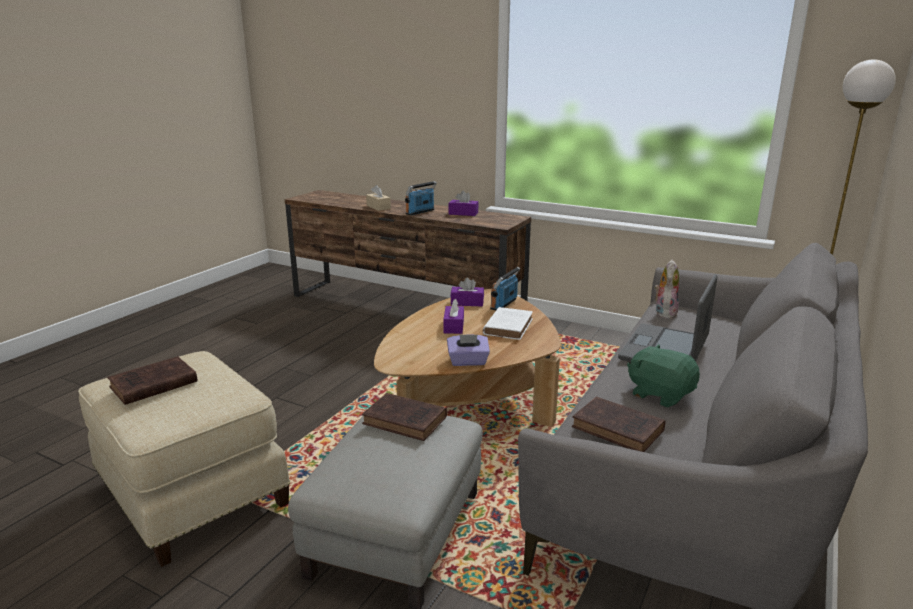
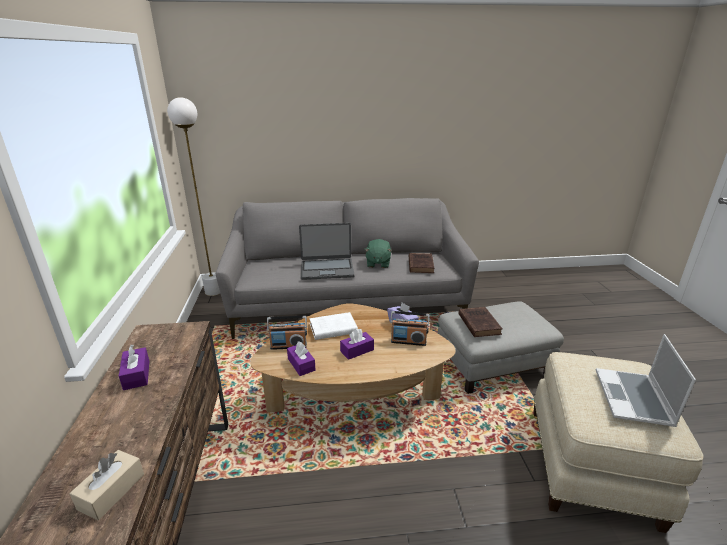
camera: 125 degrees left, 5 degrees up
brown book [107,356,198,405] -> laptop [596,334,696,427]
radio [405,181,436,215] -> radio moved to [390,311,430,346]
plush toy [654,260,679,319] -> none

